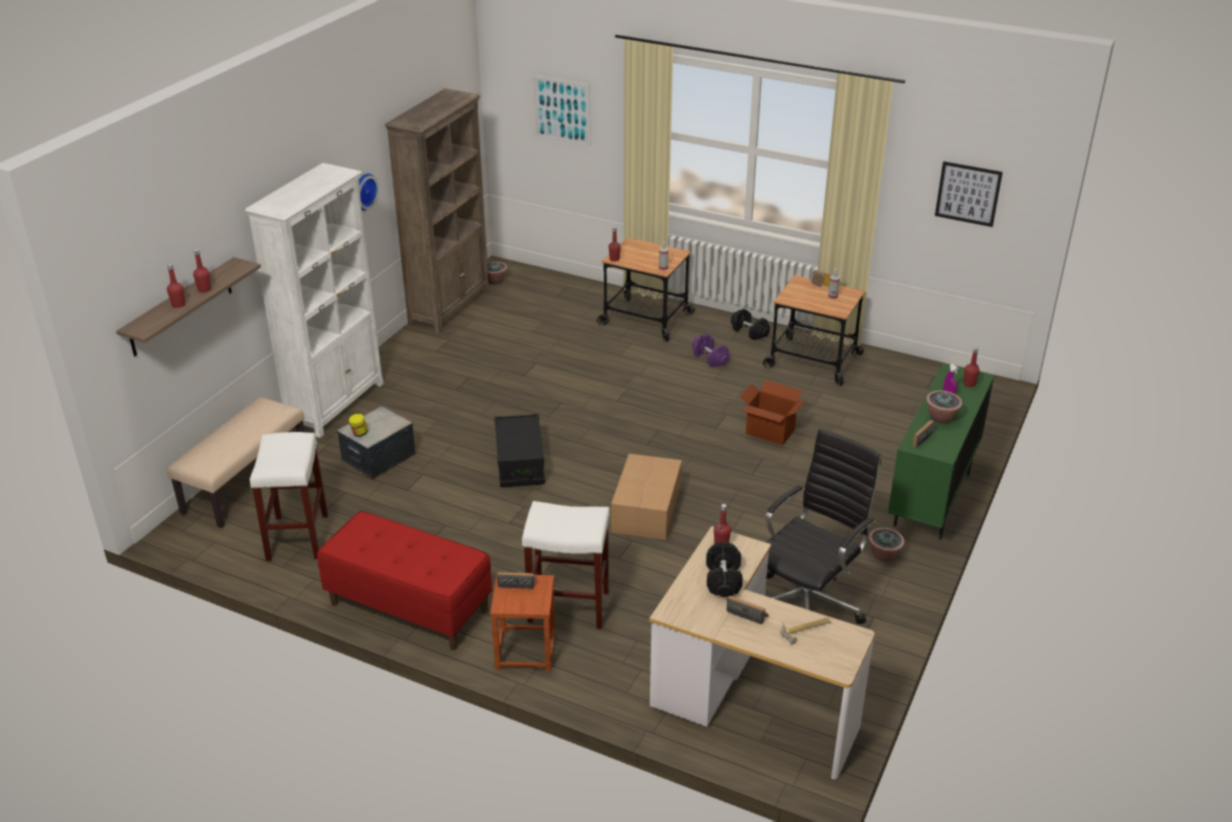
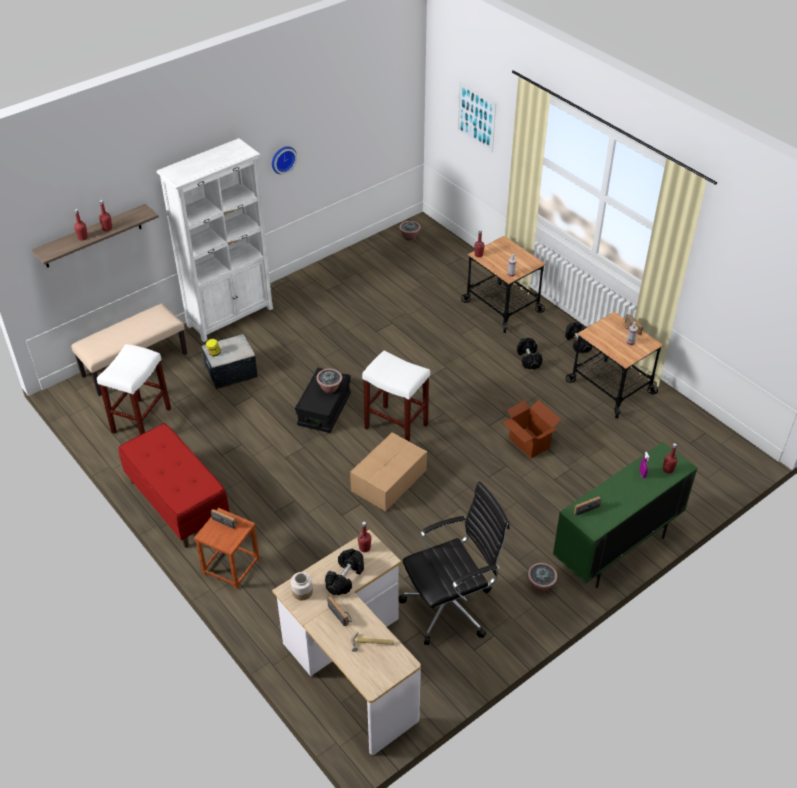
camera: 25 degrees right, 10 degrees up
brown bookcase [385,88,490,334] -> none
white stool [522,501,610,629] -> white stool moved to [362,350,430,442]
purple dumbbell [692,334,730,368] -> black dumbbell [517,337,542,369]
potted plant [926,390,962,424] -> potted plant moved to [316,368,342,393]
picture [935,161,1003,227] -> none
none -> jar [291,572,313,600]

